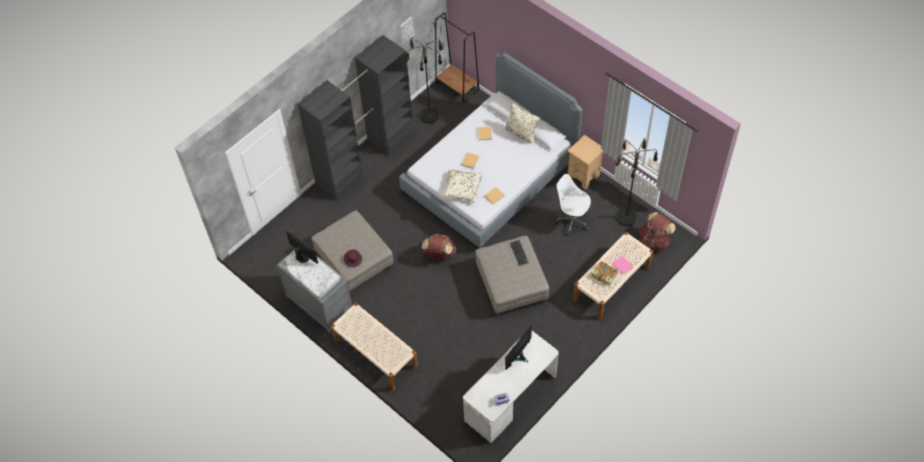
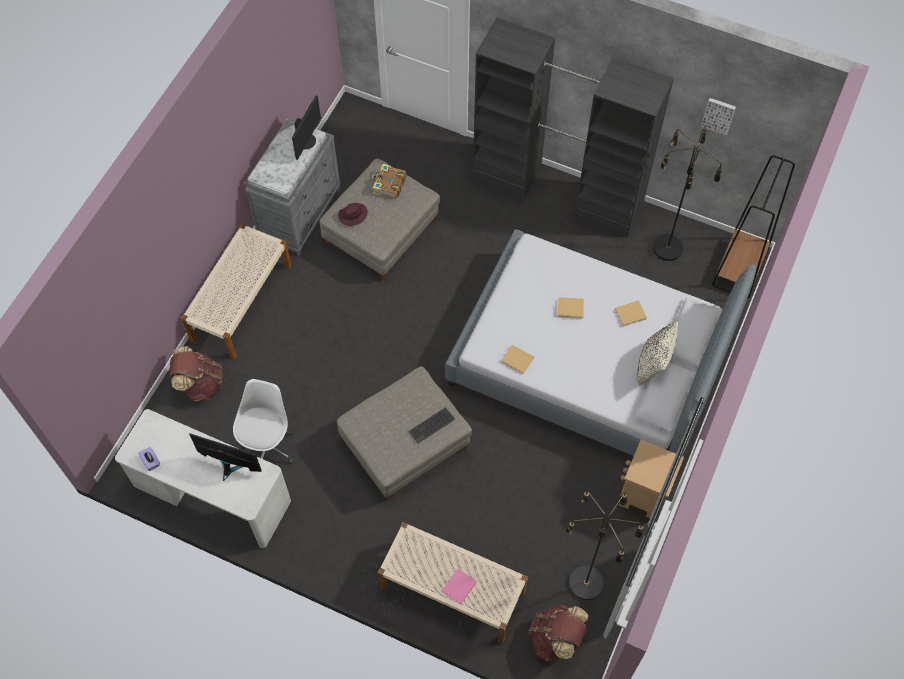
camera: 70 degrees right, 5 degrees up
brown backpack [422,234,456,260] -> brown backpack moved to [170,346,222,402]
beige pillow [443,170,482,203] -> none
white office chair [555,174,591,236] -> white office chair moved to [233,379,293,464]
book [591,261,618,286] -> book moved to [372,164,406,199]

